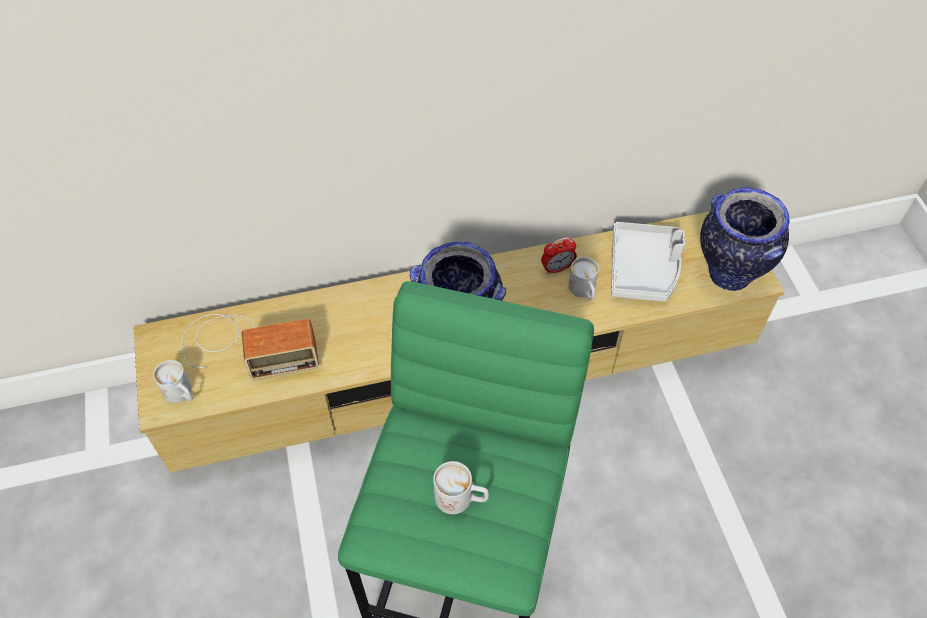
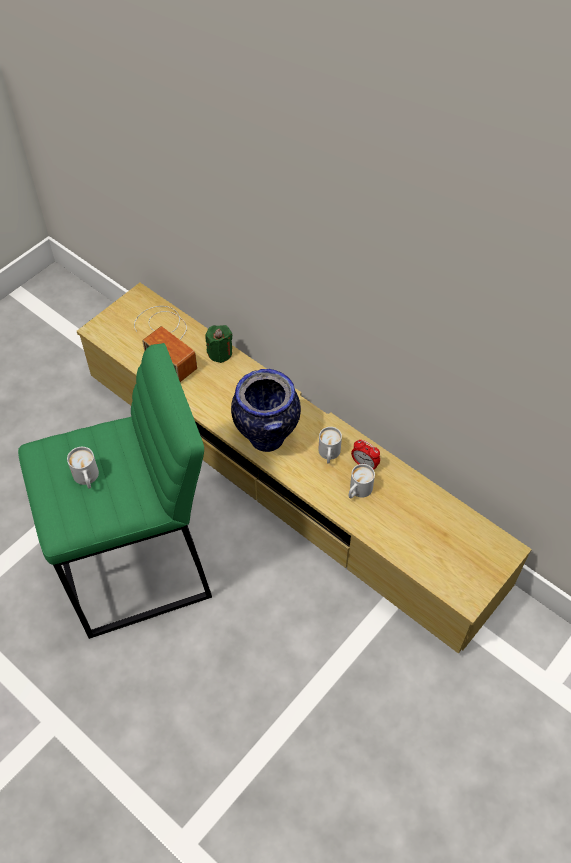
camera: 55 degrees right, 0 degrees up
white mug [153,360,193,403] -> white mug moved to [319,427,342,464]
grey tray [611,222,685,302] -> none
vase [700,187,790,291] -> none
none -> green candle [205,325,233,363]

